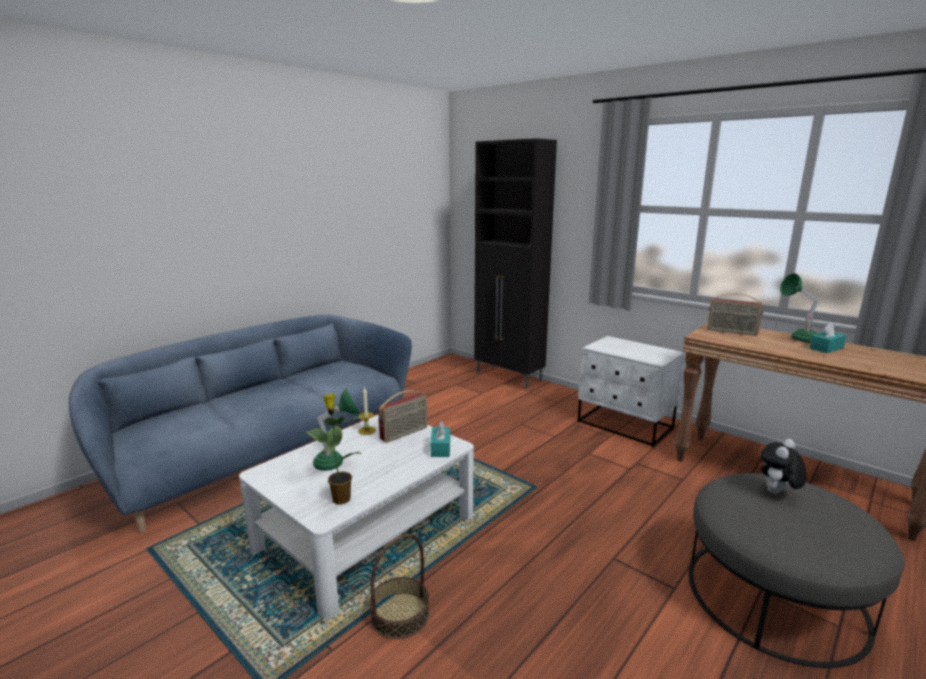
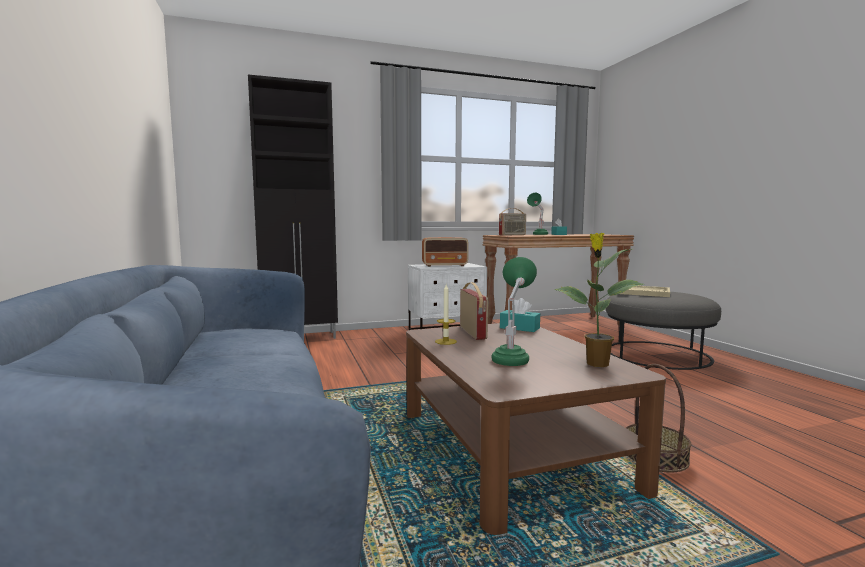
camera: 60 degrees left, 10 degrees down
white coffee table [239,415,474,619] -> brown coffee table [406,323,666,535]
plush toy [761,439,806,494] -> beige tray [620,286,670,297]
none -> radio [422,237,468,267]

